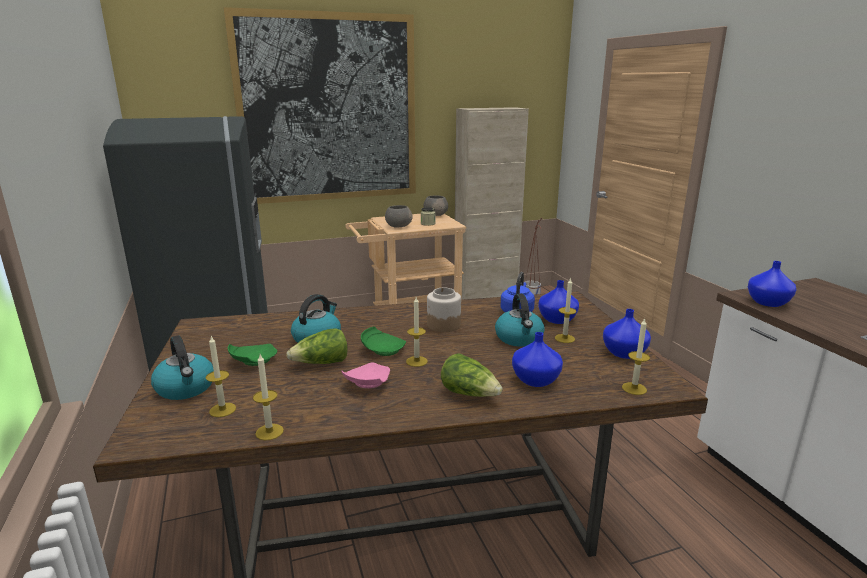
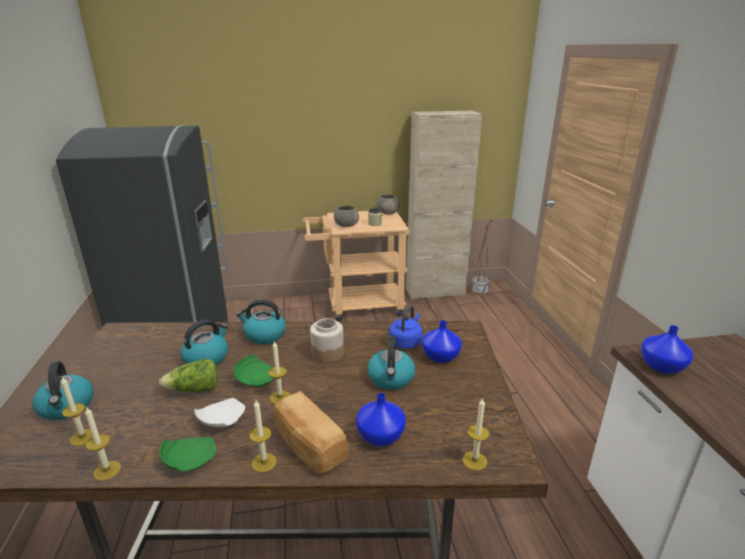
camera: 10 degrees right, 5 degrees up
picture [224,7,416,204] -> none
green plate [228,344,277,366] -> green plate moved to [160,437,216,471]
pink plate [341,363,390,388] -> white plate [194,398,245,427]
lettuce [441,353,502,397] -> bread [274,391,348,474]
candle [555,277,576,343] -> candle moved to [249,400,277,472]
blue vase [603,309,651,359] -> none
none -> kettle [236,299,286,344]

